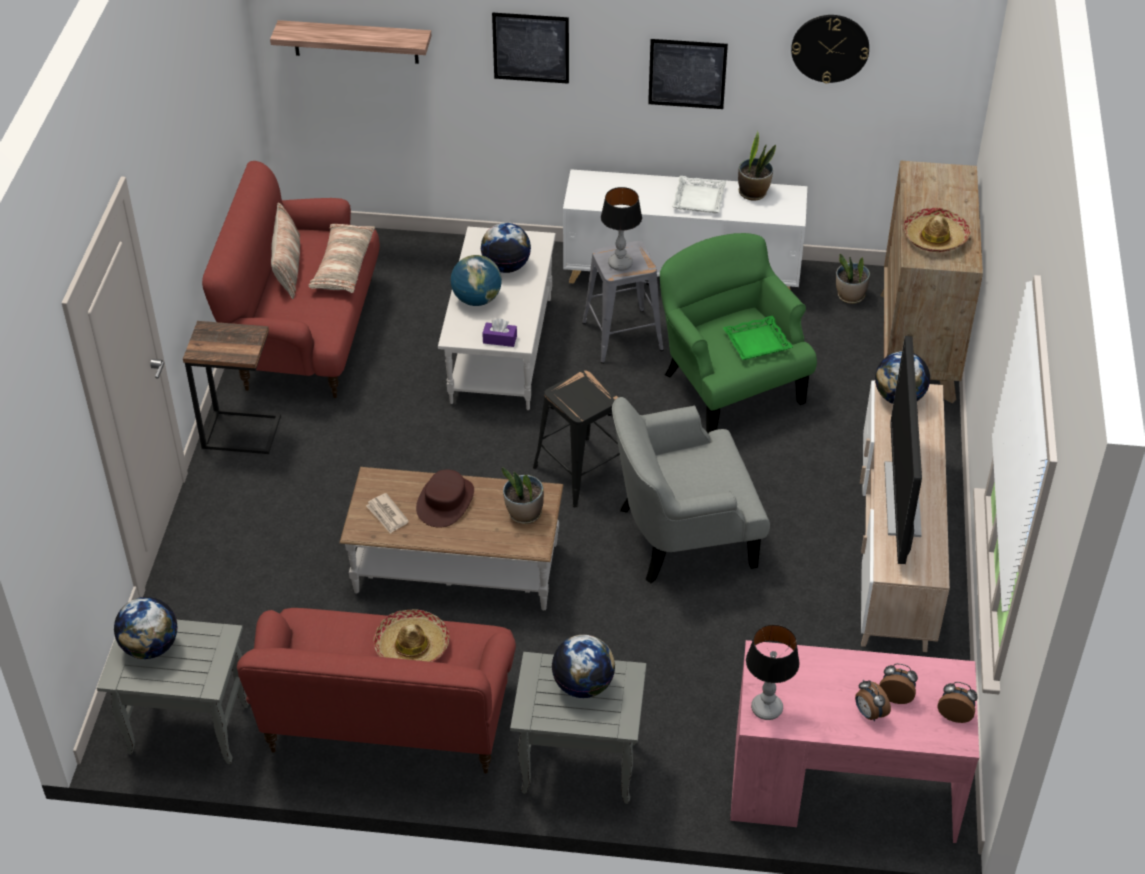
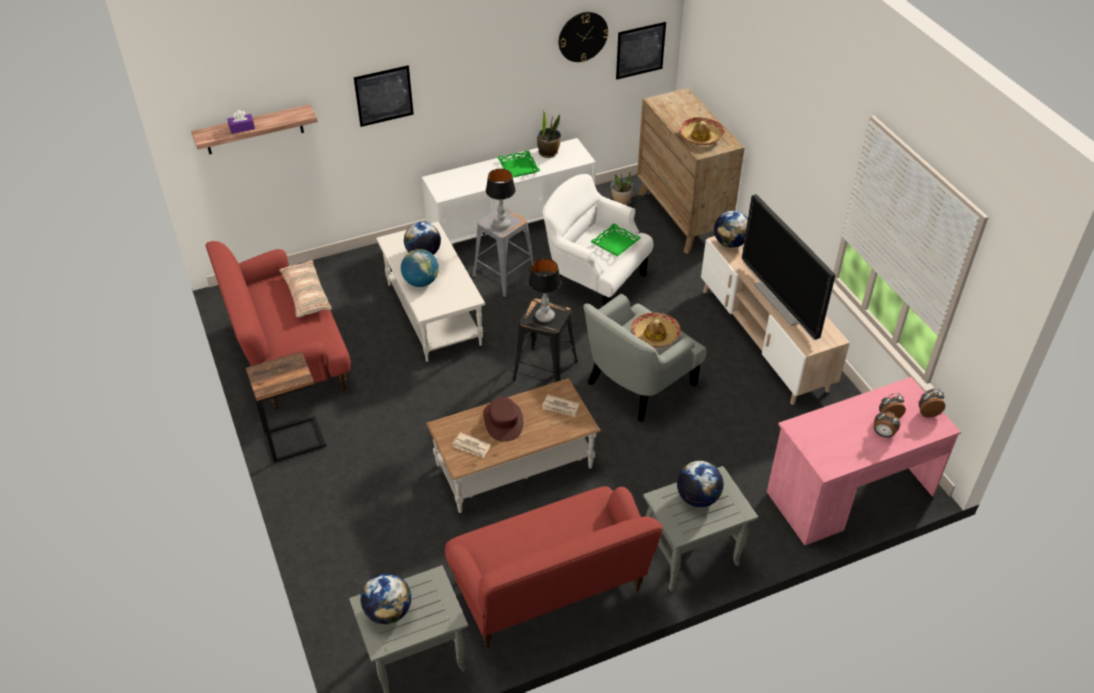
camera: 30 degrees left, 0 degrees up
pillow [271,203,300,299] -> none
hat [374,610,449,662] -> hat moved to [631,313,681,348]
purple tissue box [482,319,517,347] -> purple tissue box moved to [227,110,255,134]
potted plant [502,467,544,524] -> newspaper [542,394,579,417]
picture [648,39,728,109] -> picture moved to [616,22,666,79]
green armchair [660,233,817,433] -> white armchair [543,174,654,306]
white tray [672,176,726,213] -> green tray [498,150,540,178]
table lamp [746,624,800,720] -> table lamp moved to [529,259,561,322]

